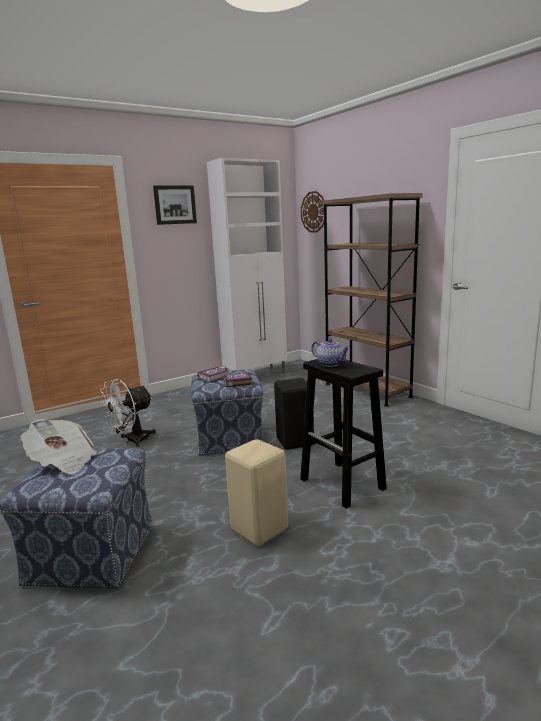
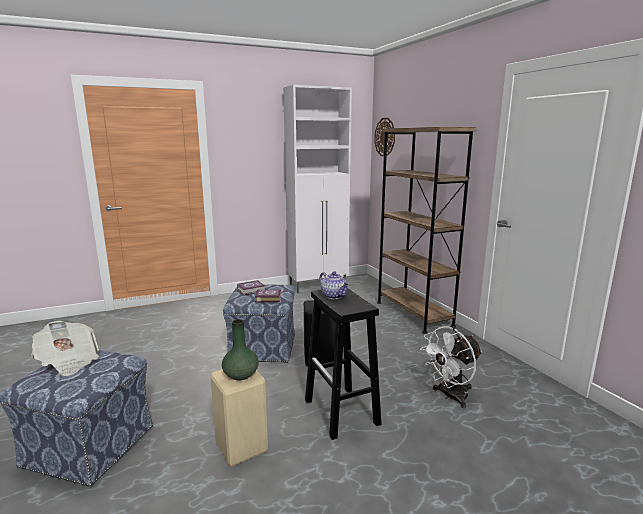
camera: 10 degrees right, 0 degrees up
white fan [100,379,156,447] -> white fan moved to [420,326,482,408]
picture [153,185,197,225] -> none
none -> green vase [222,319,259,380]

